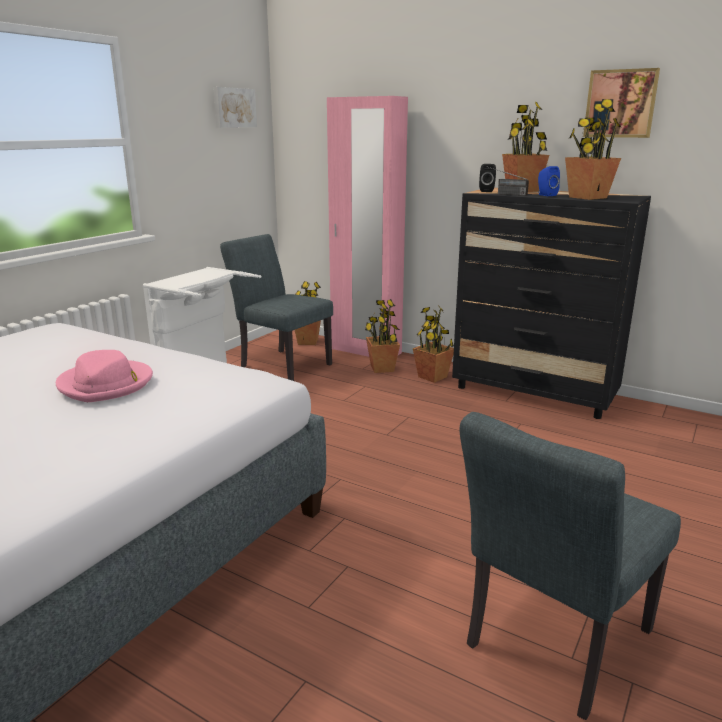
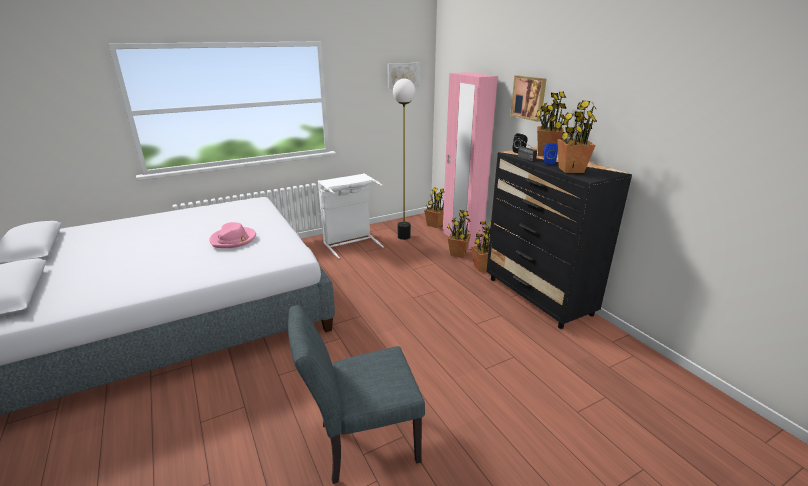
camera: 30 degrees right, 5 degrees up
grey chair [220,234,333,381] -> floor lamp [393,79,415,240]
picture [583,68,660,138] -> picture moved to [510,75,546,122]

